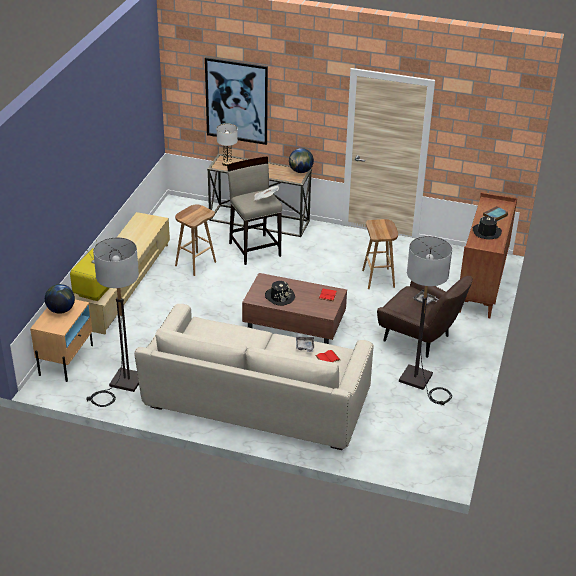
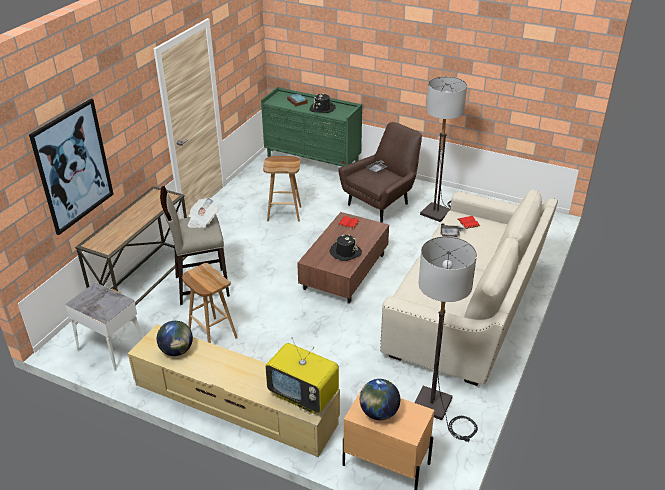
camera: 80 degrees left, 0 degrees up
table lamp [217,124,238,166] -> none
globe [289,148,314,173] -> globe moved to [157,321,193,356]
brown cabinet [459,192,517,318] -> green cabinet [261,87,362,167]
none -> side table [65,282,142,371]

